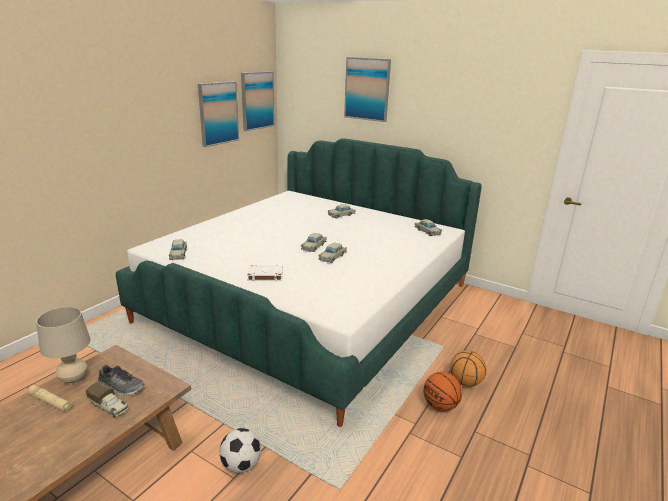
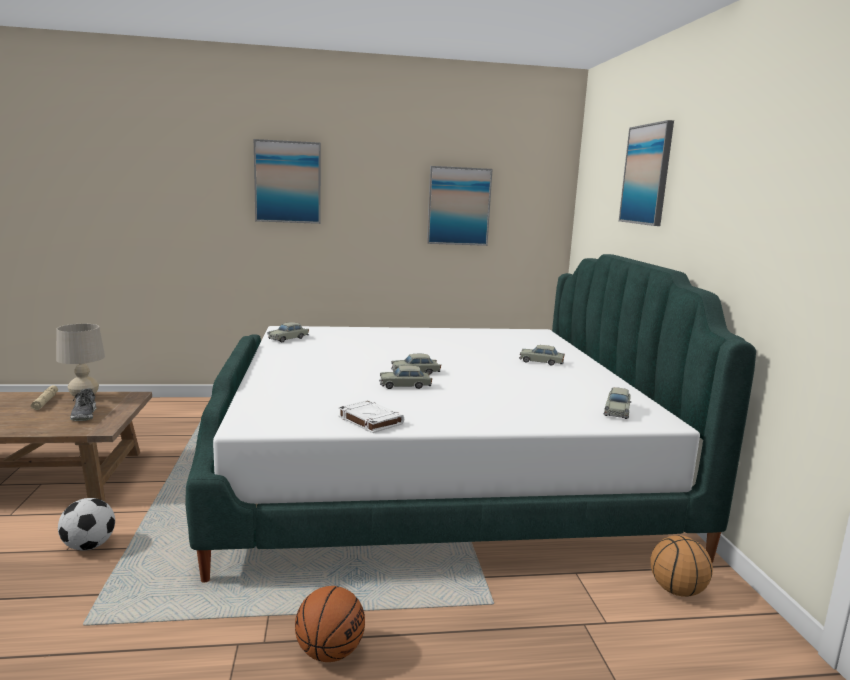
camera: 50 degrees right, 10 degrees down
toy truck [86,381,129,418] -> none
picture [241,72,275,131] -> picture moved to [254,139,321,224]
white book [247,265,283,281] -> white book moved to [338,400,404,433]
basketball [450,350,487,387] -> basketball moved to [651,535,713,597]

